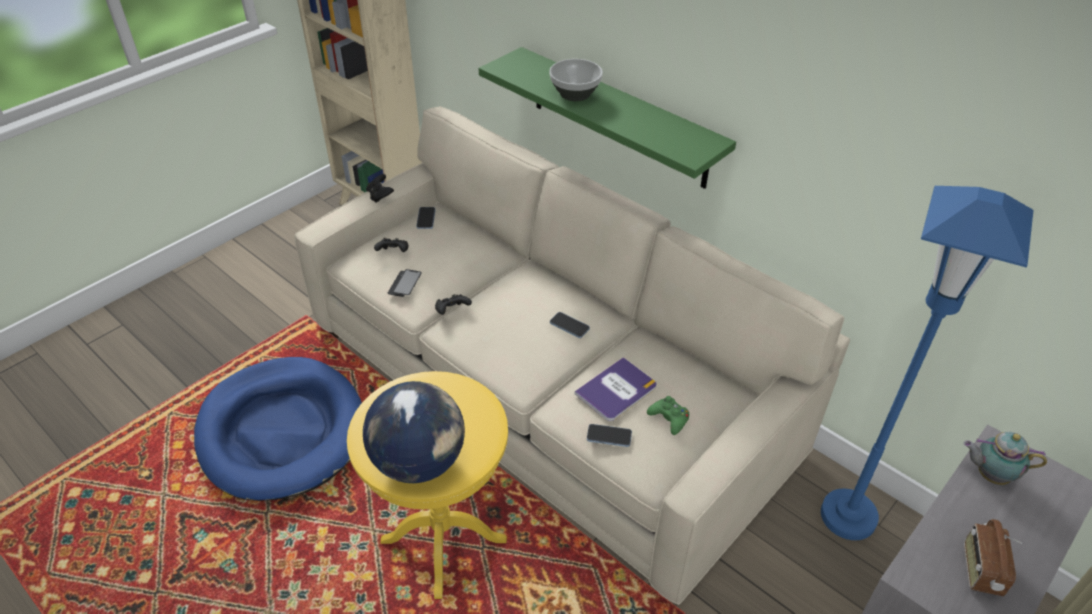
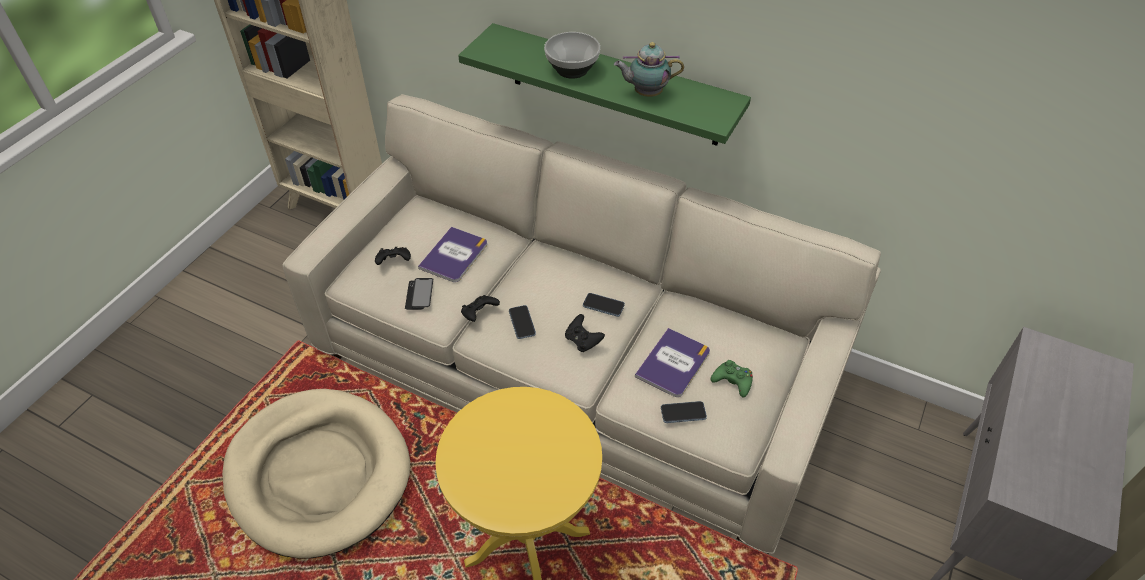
camera: 15 degrees left, 5 degrees up
blue dog bed [194,357,362,501] -> beige dog bed [222,389,410,558]
globe [363,381,465,483] -> none
black game controller [366,174,394,203] -> black game controller moved to [565,314,605,352]
phone [416,207,436,229] -> phone moved to [509,305,536,339]
blue floor lamp [821,186,1034,540] -> none
teapot [963,432,1047,485] -> teapot moved to [614,42,684,97]
radio [964,519,1022,596] -> none
none -> book [418,227,487,282]

